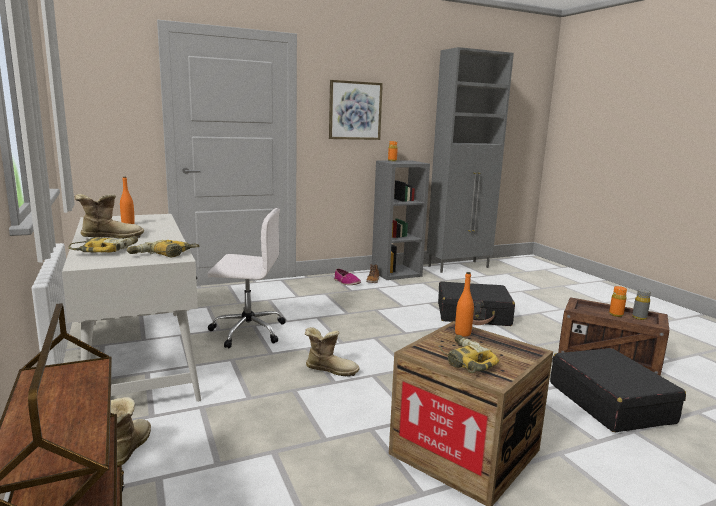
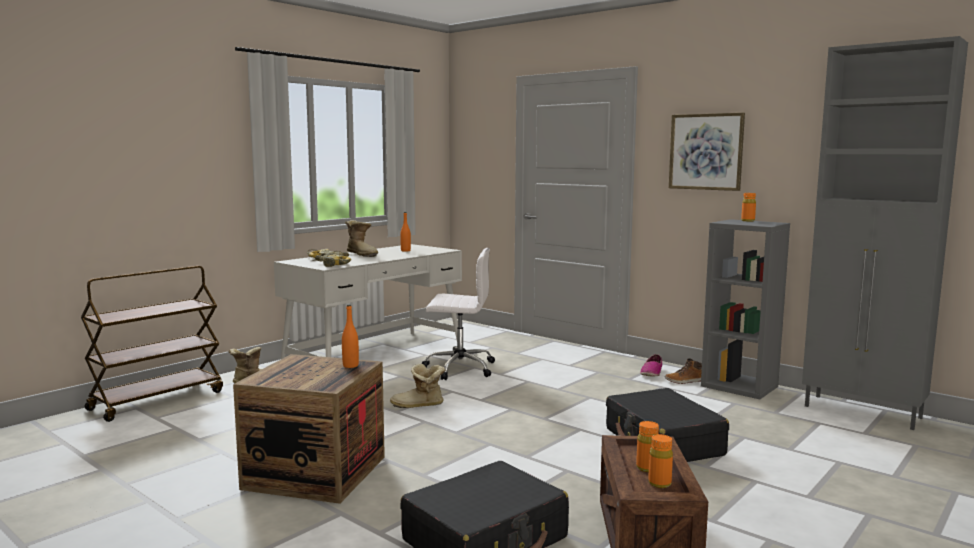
camera: 65 degrees right, 5 degrees down
white office chair [208,208,286,348] -> white office chair turned 60 degrees counterclockwise [422,248,495,380]
boot [305,327,359,376] -> boot turned 105 degrees clockwise [390,364,445,408]
power drill [438,335,499,373] -> none
grey bottle [632,289,651,320] -> orange bottle [648,434,673,488]

